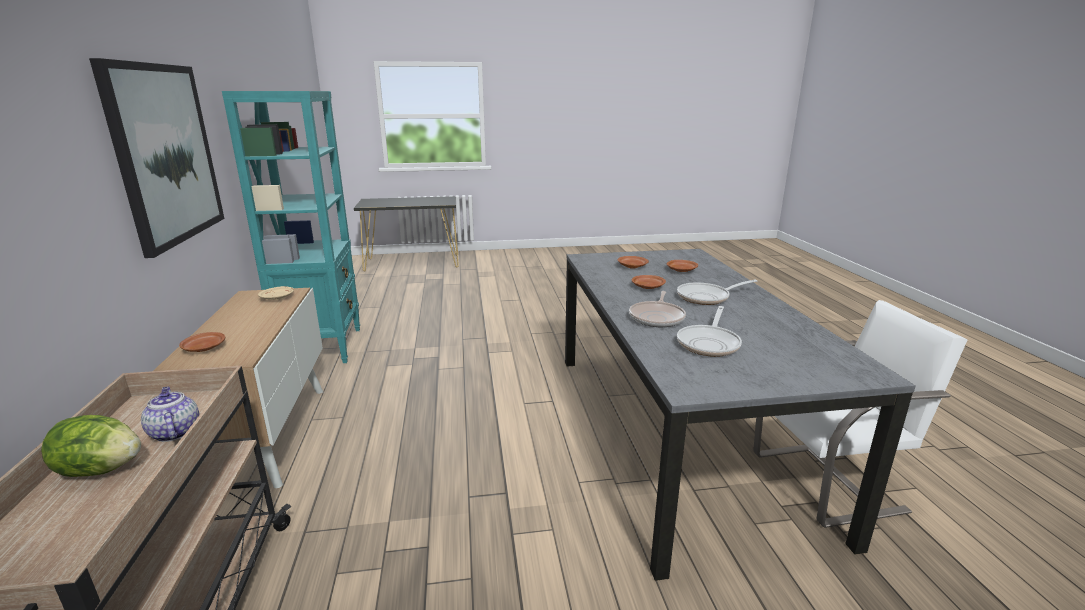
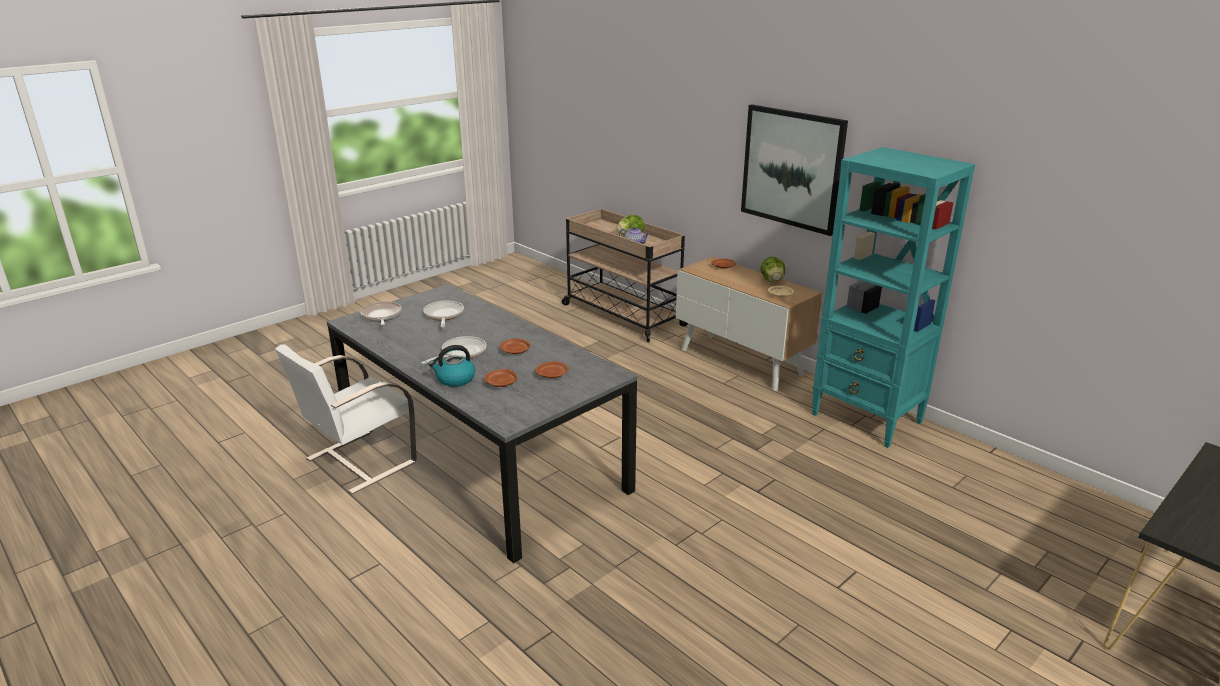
camera: 145 degrees right, 5 degrees up
frying pan [629,291,686,327] -> frying pan moved to [360,302,402,325]
none -> kettle [429,345,475,387]
none -> lettuce [760,256,785,282]

